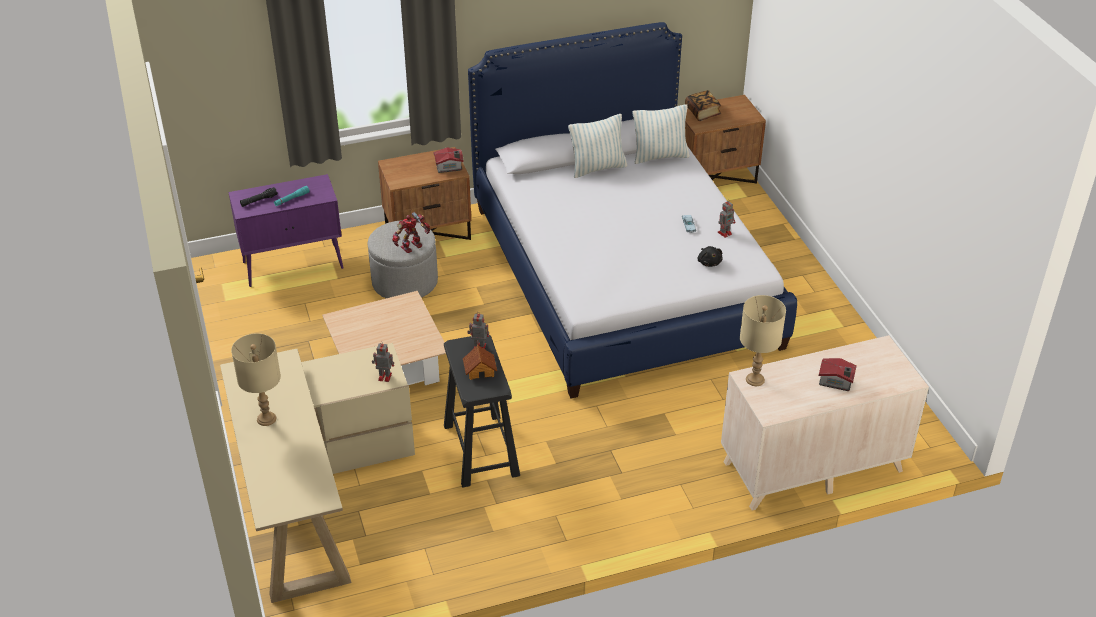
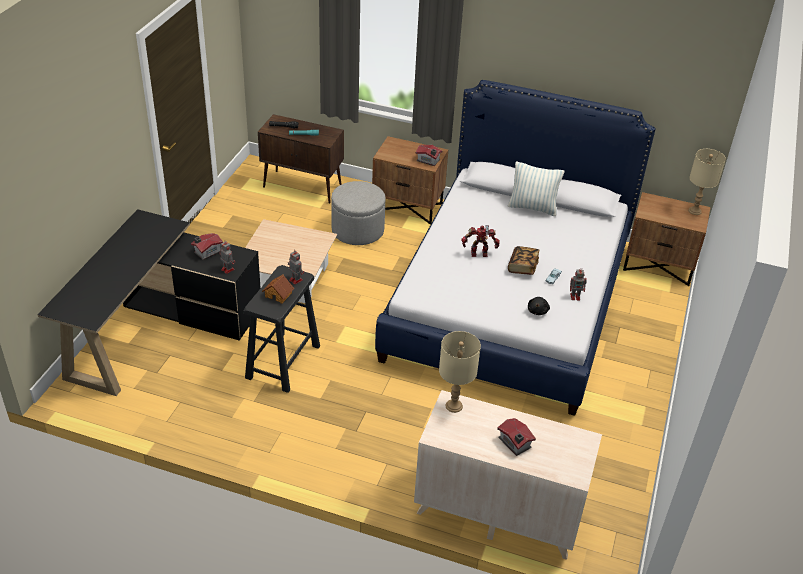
camera: 35 degrees right, 0 degrees up
beige desk [220,343,415,603] -> black desk [37,209,260,396]
purple cabinet [229,174,344,287] -> brown cabinet [258,114,344,204]
beige table lamp [231,333,281,426] -> beige table lamp moved to [688,149,726,215]
toy robot [392,212,430,253] -> toy robot moved to [461,225,500,257]
pillow [632,104,690,164] -> none
book [685,90,721,121] -> book moved to [508,246,539,275]
none -> toy house [191,233,223,260]

